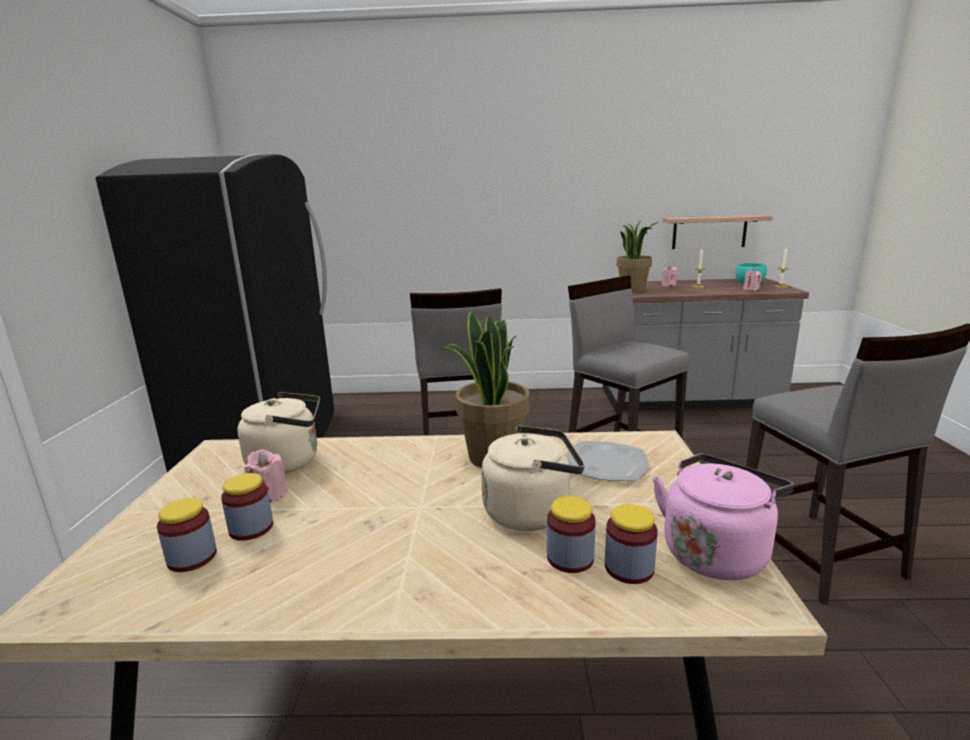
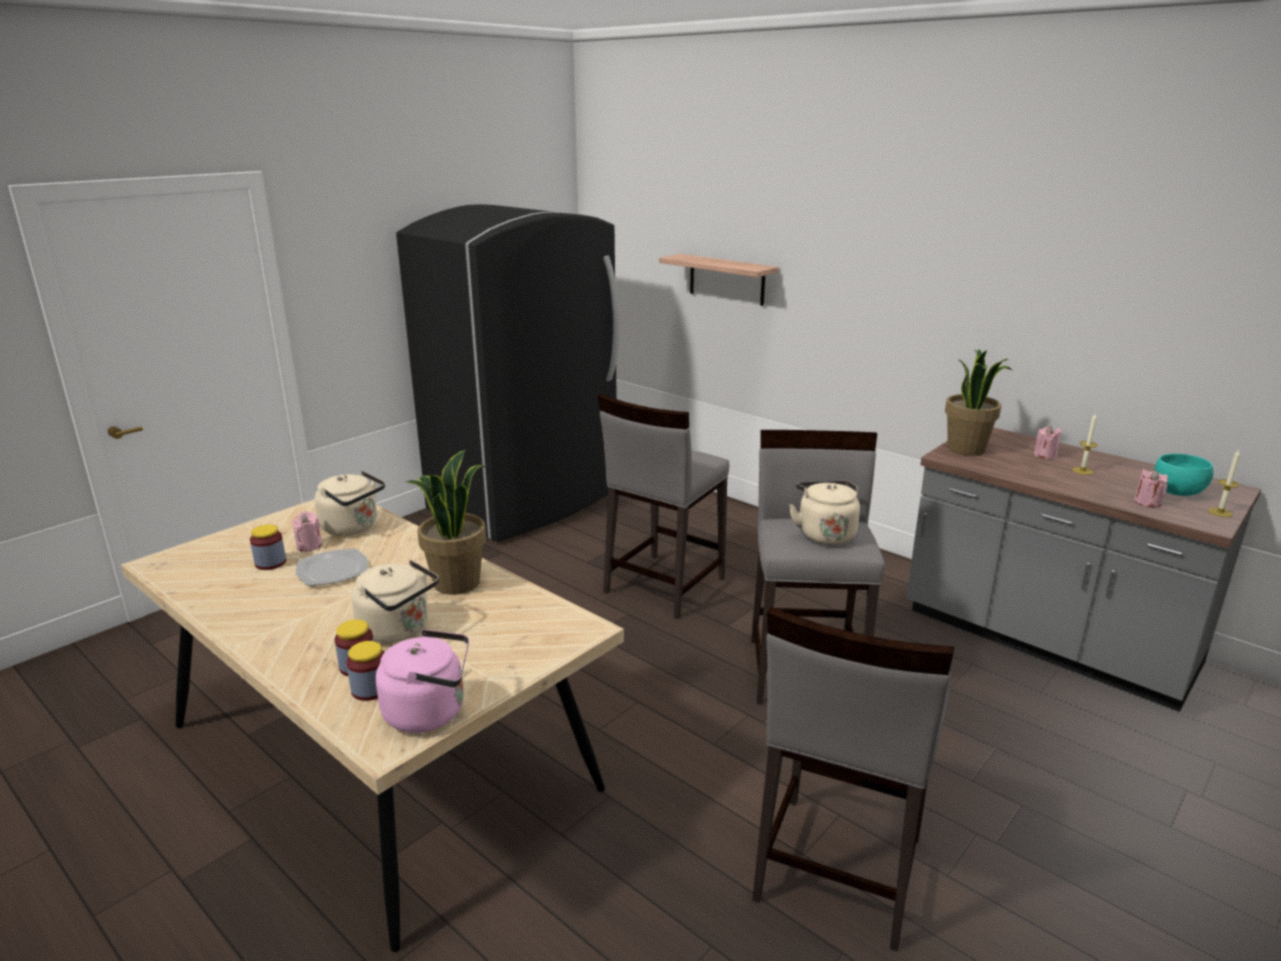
camera: 40 degrees right, 5 degrees up
jar [157,498,217,572] -> none
plate [565,441,648,481] -> plate moved to [296,548,368,586]
shelf [663,215,773,249] -> shelf moved to [659,254,779,306]
none -> beige kettle [789,481,860,545]

